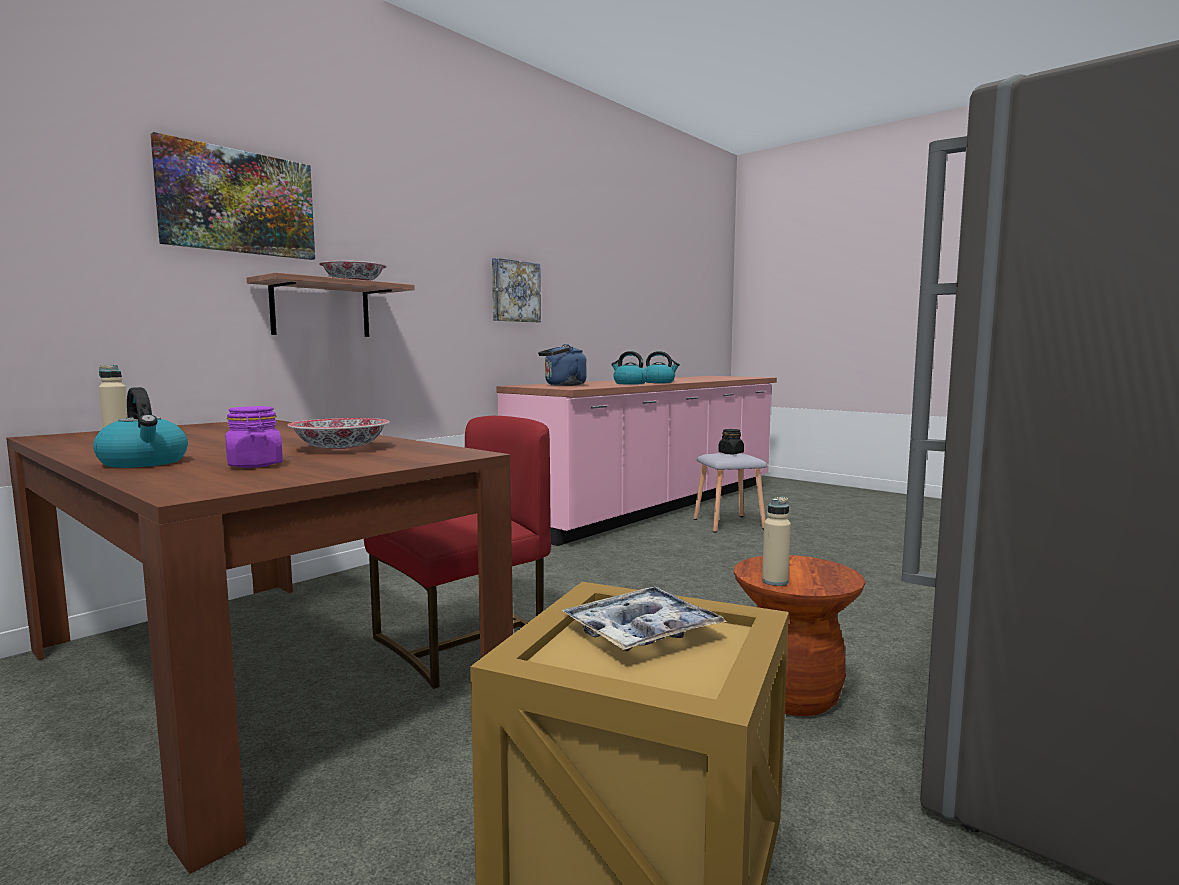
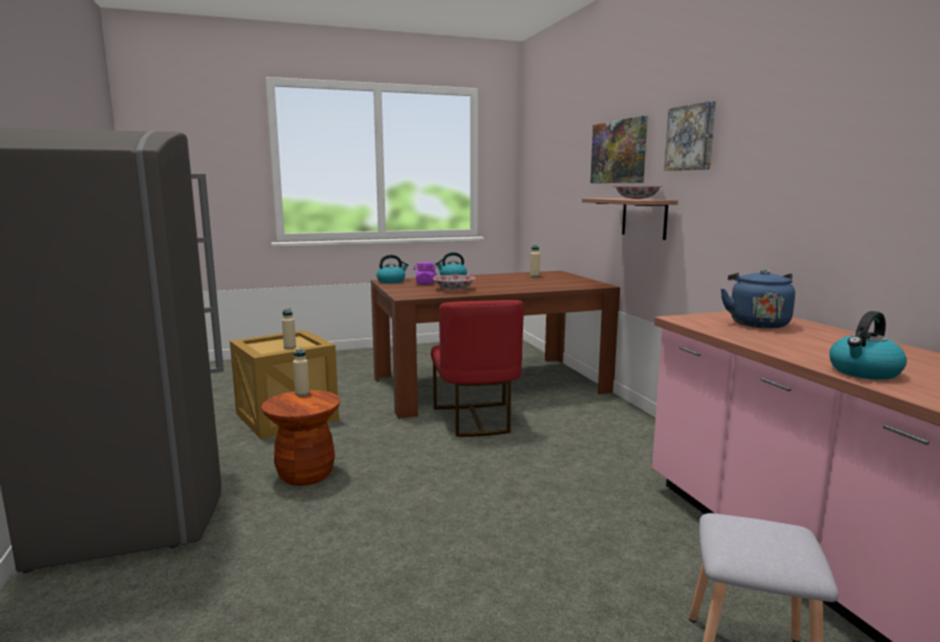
camera: 120 degrees right, 5 degrees up
picture [492,258,541,323] -> picture moved to [664,101,716,171]
tray [562,587,727,651] -> beige bottle [282,308,296,349]
kettle [611,351,648,385] -> kettle moved to [377,255,408,283]
black jar [718,429,744,454] -> none

